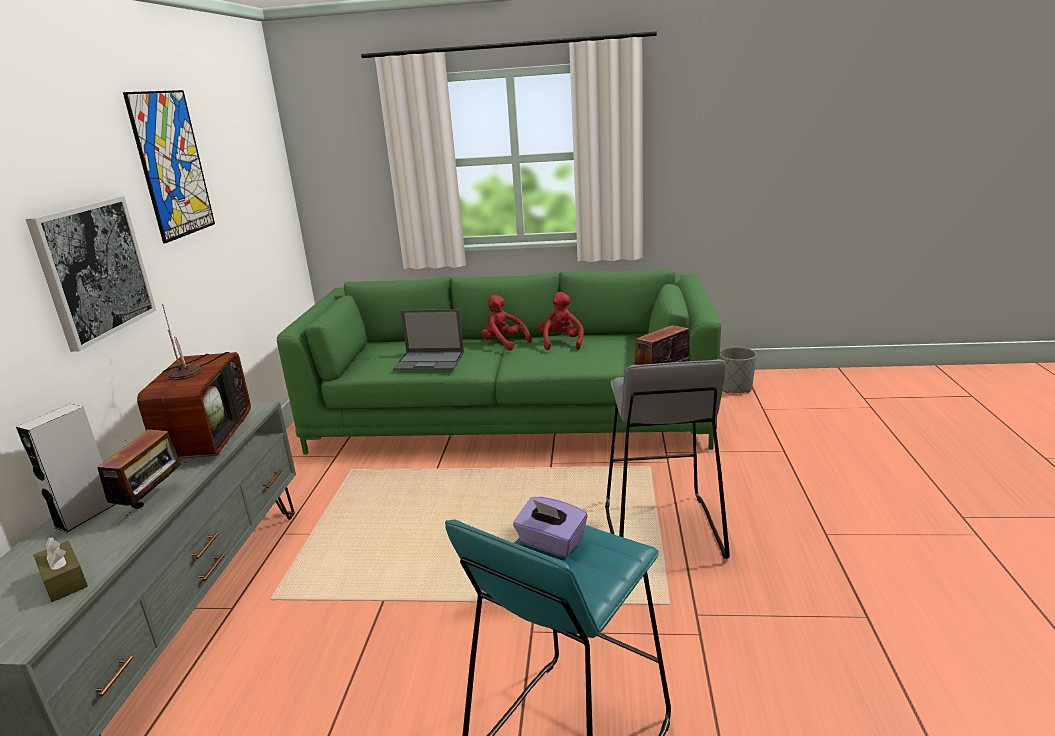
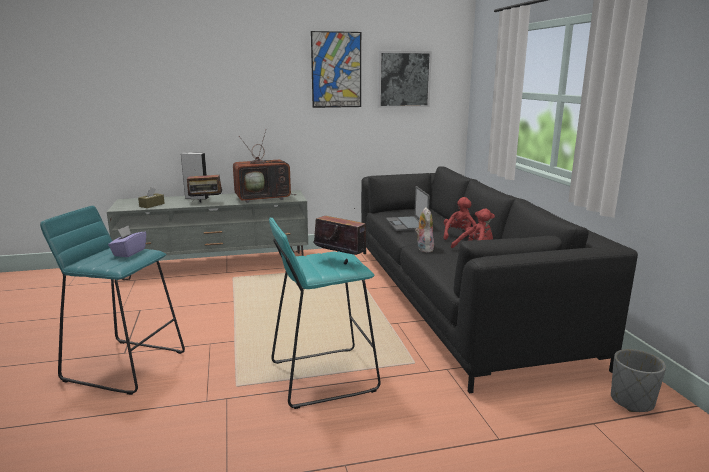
camera: 70 degrees right, 5 degrees down
picture [26,196,156,352] -> picture moved to [378,51,432,108]
green sofa [277,269,721,454] -> black sofa [361,166,638,394]
grey stool [605,359,730,559] -> turquoise stool [269,217,381,409]
none -> plush toy [415,207,434,252]

